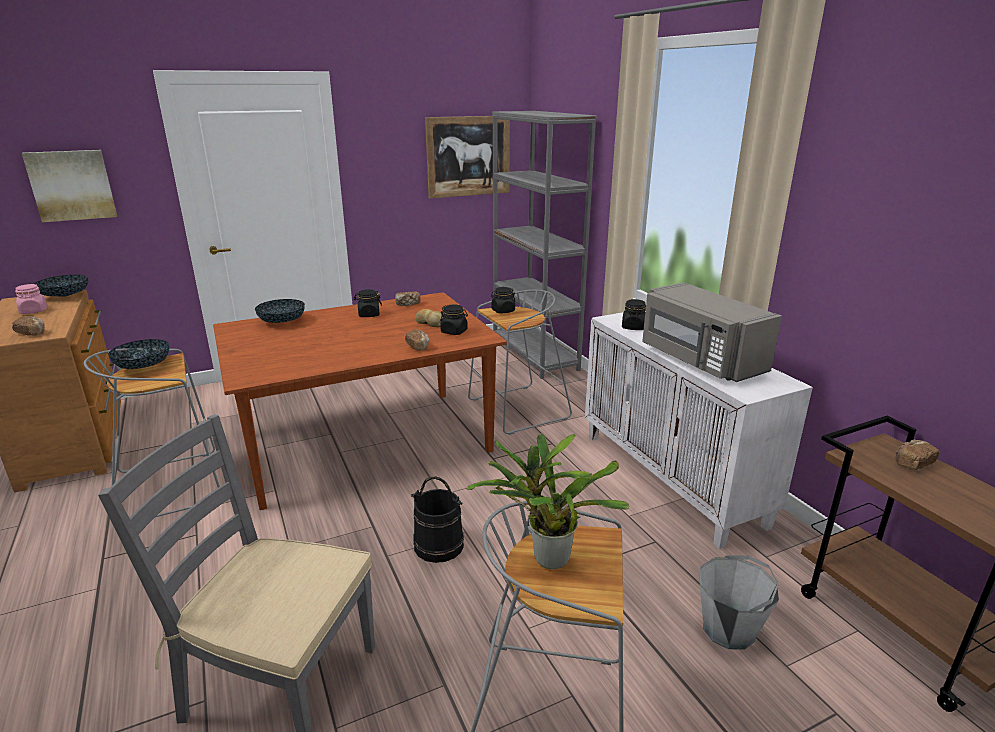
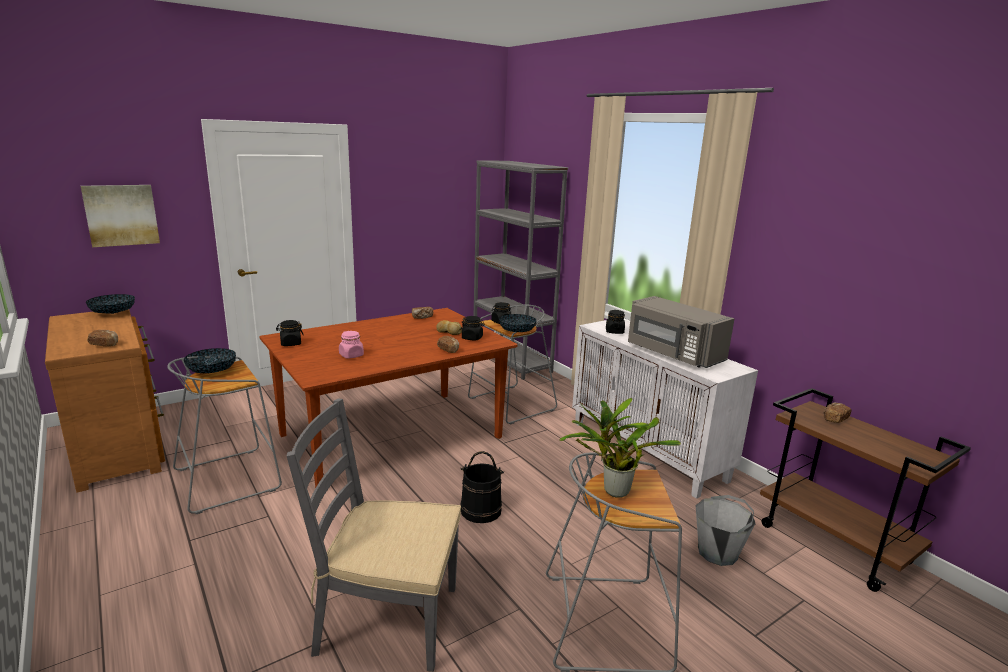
camera: 10 degrees left, 5 degrees down
pink jar [15,284,47,314] -> pink jar moved to [339,331,364,359]
bowl [255,299,305,323] -> bowl moved to [499,314,536,332]
black jar [354,289,382,317] -> black jar moved to [276,320,303,346]
picture [425,116,510,199] -> none

